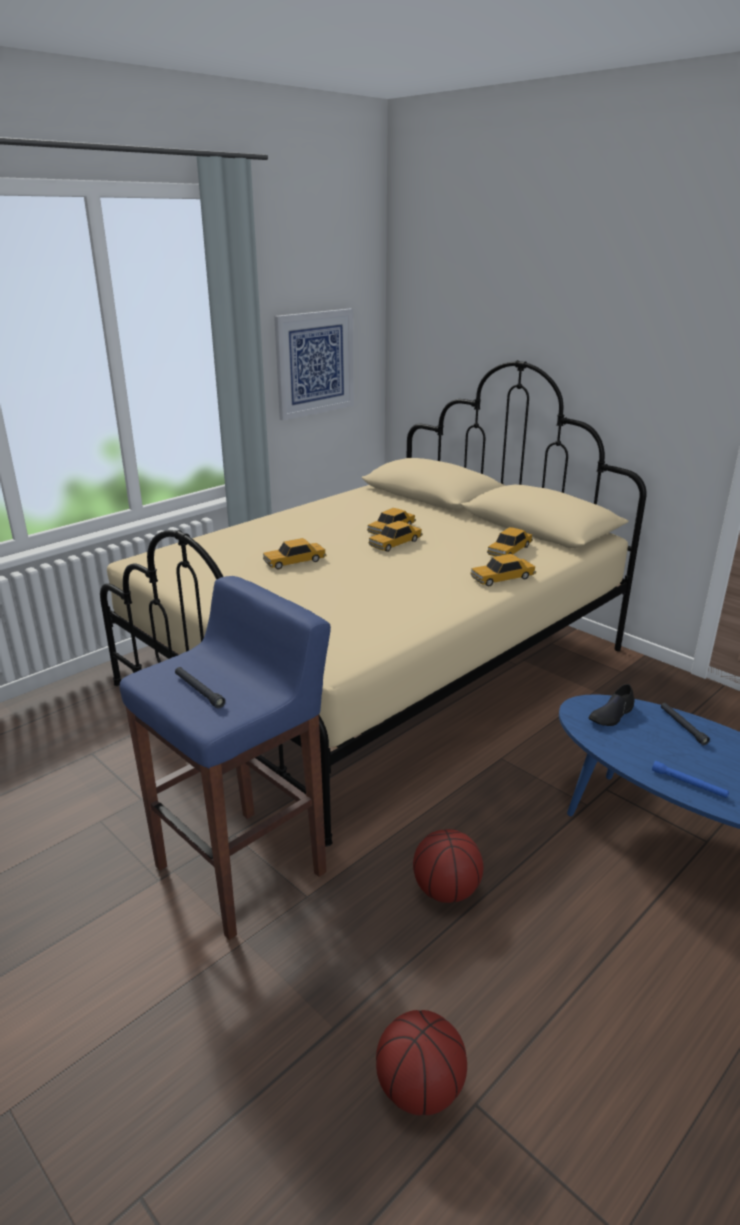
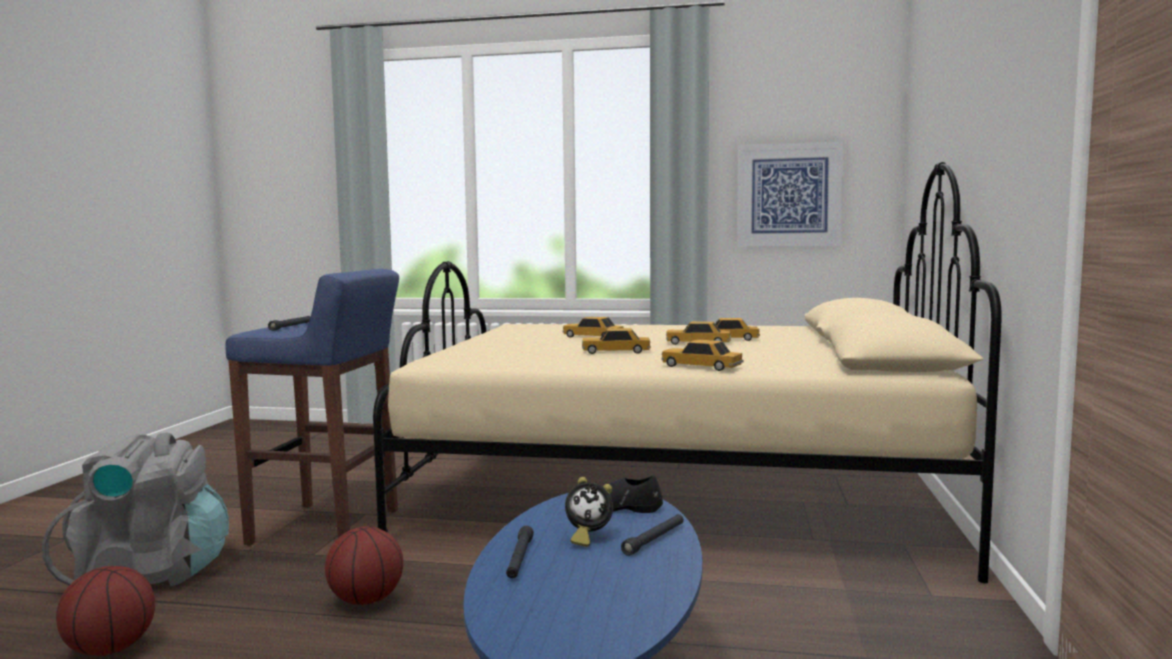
camera: 55 degrees right, 20 degrees down
toy car [487,527,533,556] -> toy car moved to [582,328,651,354]
blue flashlight [652,761,729,798] -> black flashlight [506,526,534,579]
none -> grey backpack [42,433,229,586]
none -> alarm clock [565,477,613,547]

